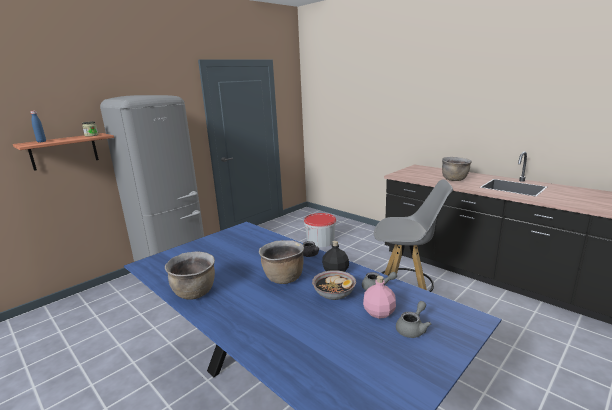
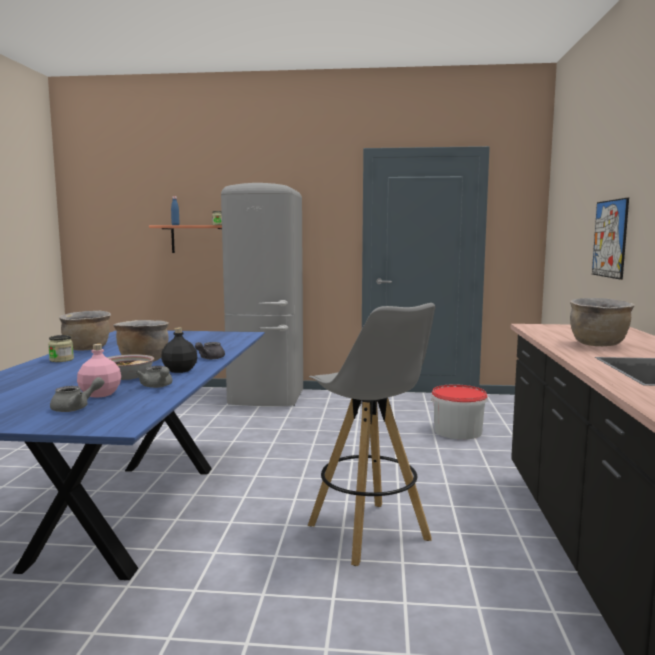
camera: 50 degrees right, 10 degrees down
grey teapot [396,301,431,338] -> grey teapot turned 45 degrees counterclockwise [50,377,104,412]
none -> jar [48,335,74,362]
none -> picture [592,198,629,280]

